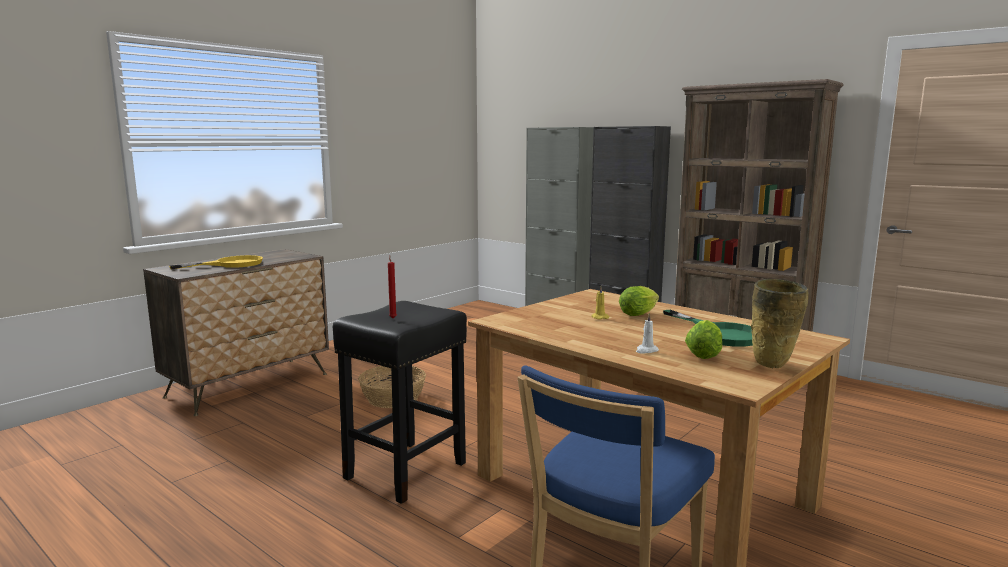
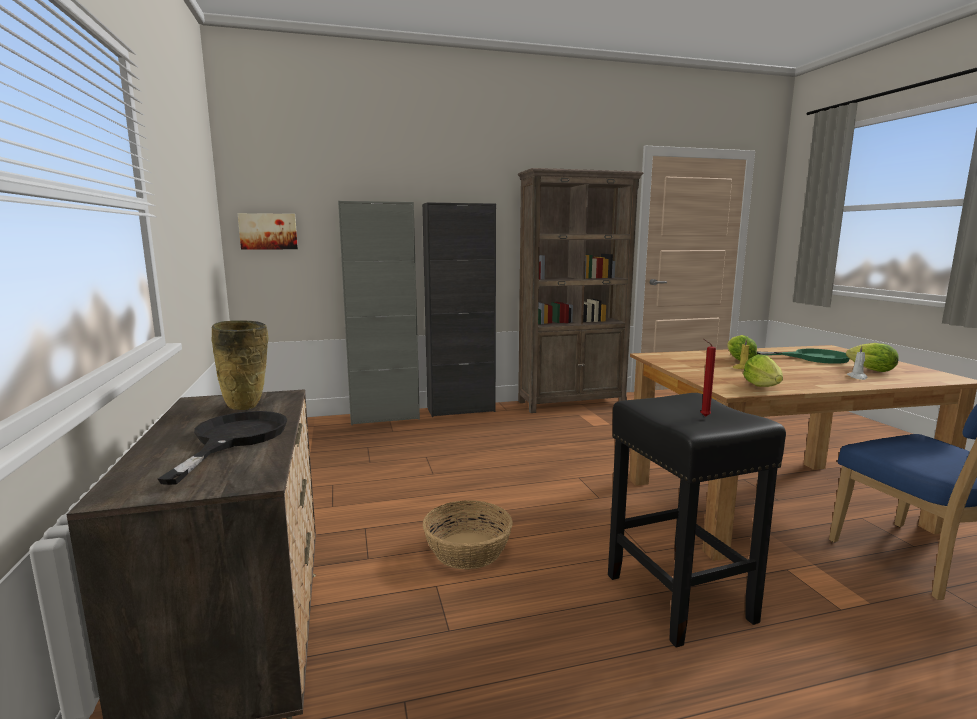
camera: 55 degrees left, 0 degrees up
yellow frying pan [169,255,263,269] -> black frying pan [158,411,287,485]
beige vase [751,279,809,368] -> beige vase moved to [212,320,268,410]
none -> picture [238,213,298,250]
none -> lettuce [743,354,783,387]

